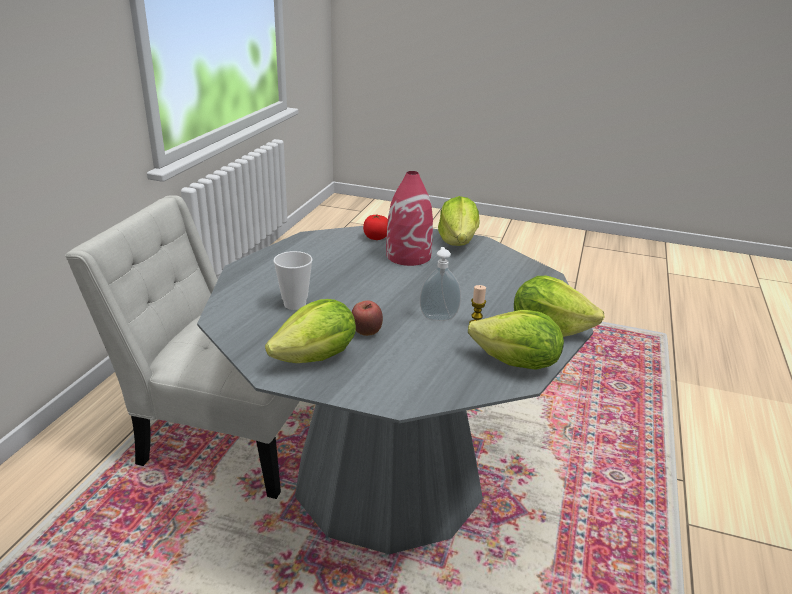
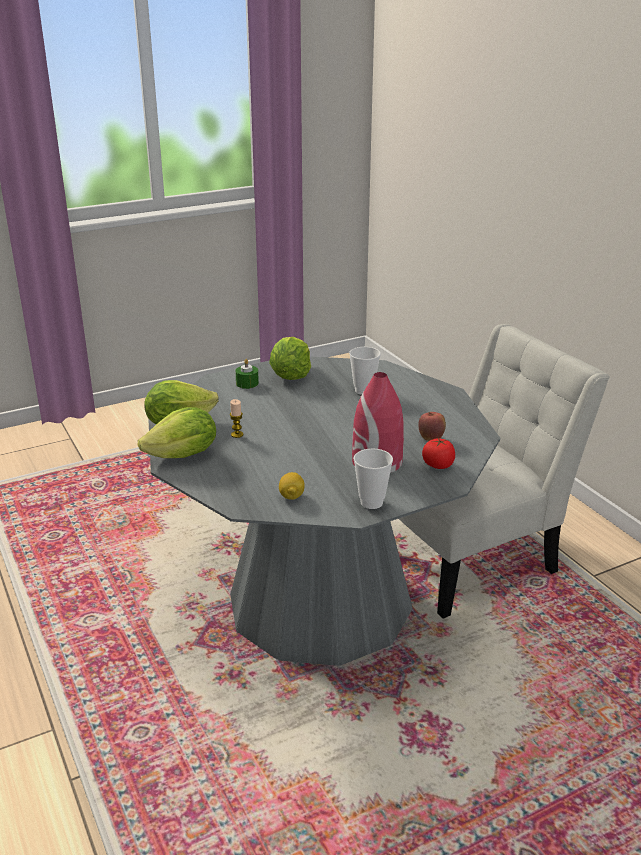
camera: 135 degrees right, 0 degrees up
apple [352,300,383,336] -> apple moved to [418,412,446,441]
soap dispenser [420,247,461,321] -> none
lettuce [438,196,479,246] -> cup [354,449,393,509]
none -> green candle [235,359,259,389]
none -> lemon [279,472,305,500]

